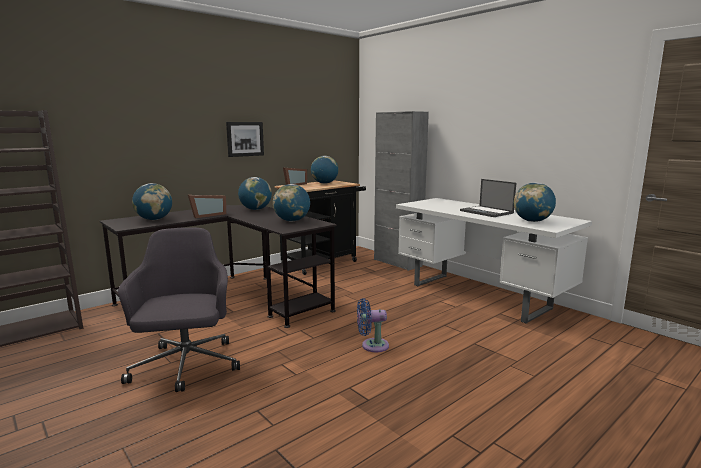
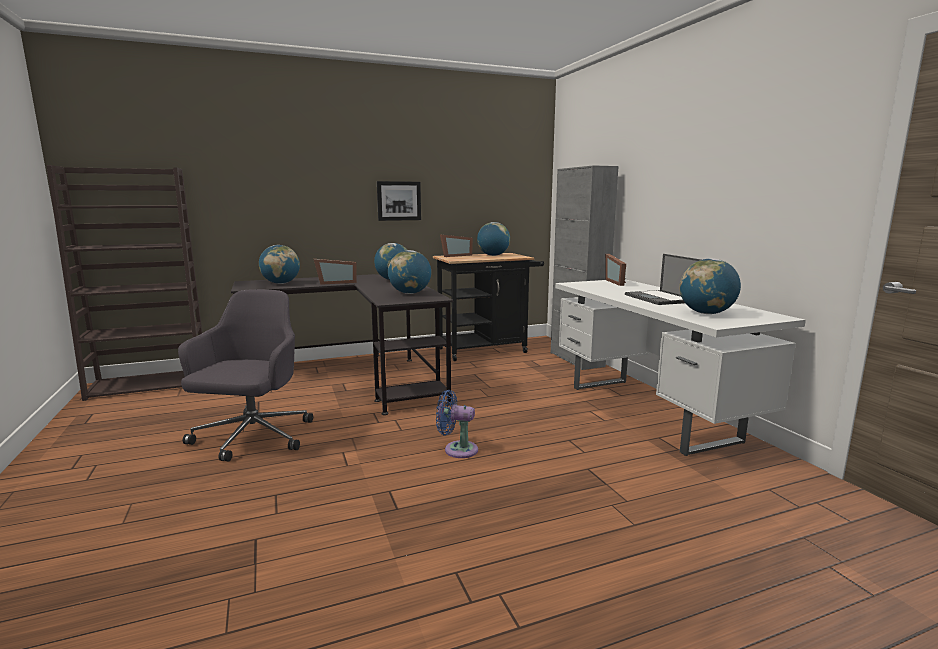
camera: 20 degrees right, 0 degrees up
none -> picture frame [605,254,626,286]

